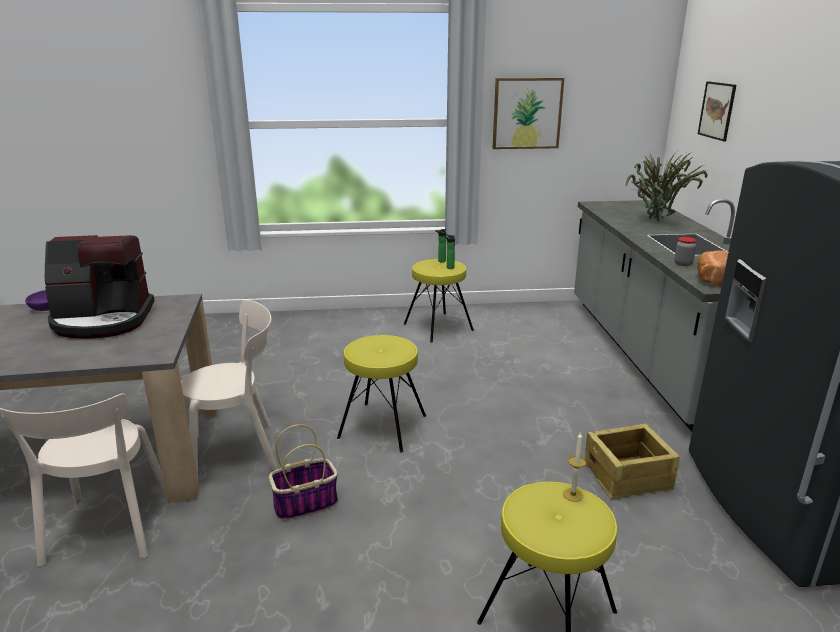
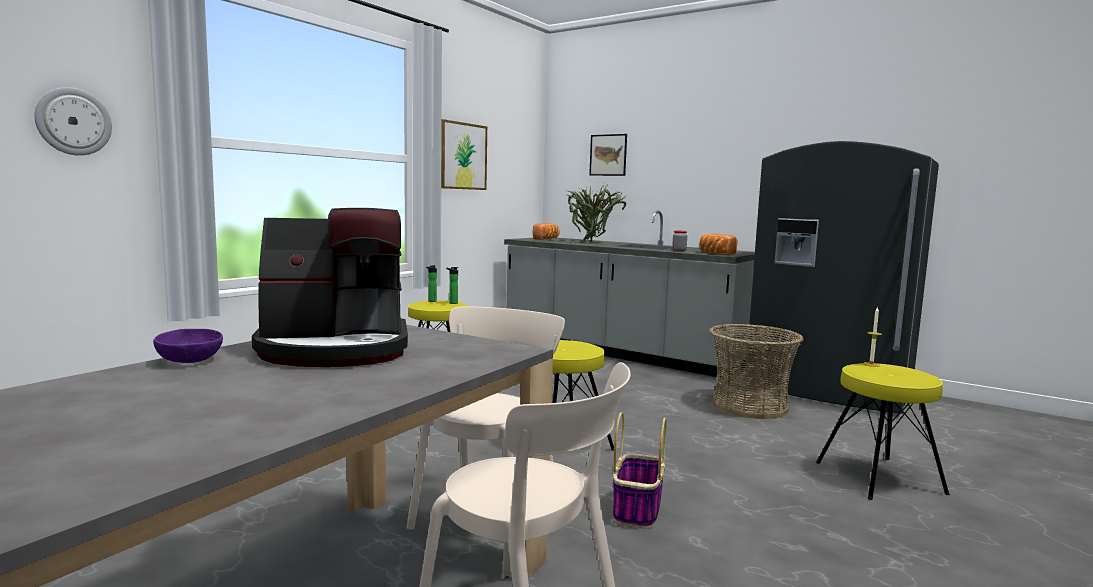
camera: 50 degrees left, 15 degrees down
coffee machine [45,235,154,339] -> coffee machine turned 45 degrees clockwise [252,208,408,367]
crate [585,424,680,500] -> basket [709,324,804,419]
none -> wall clock [34,87,112,156]
none -> bread [533,223,560,240]

